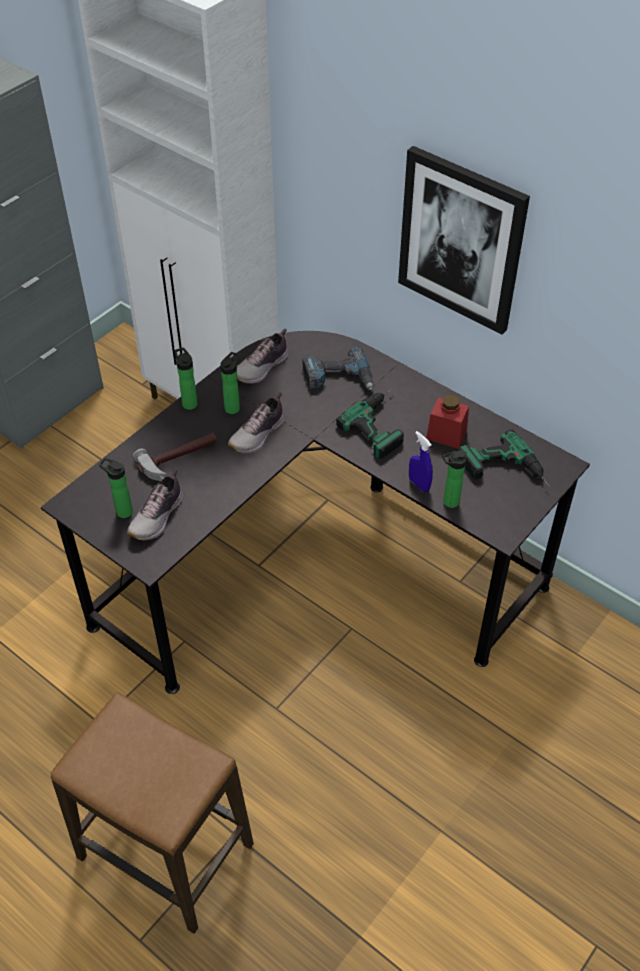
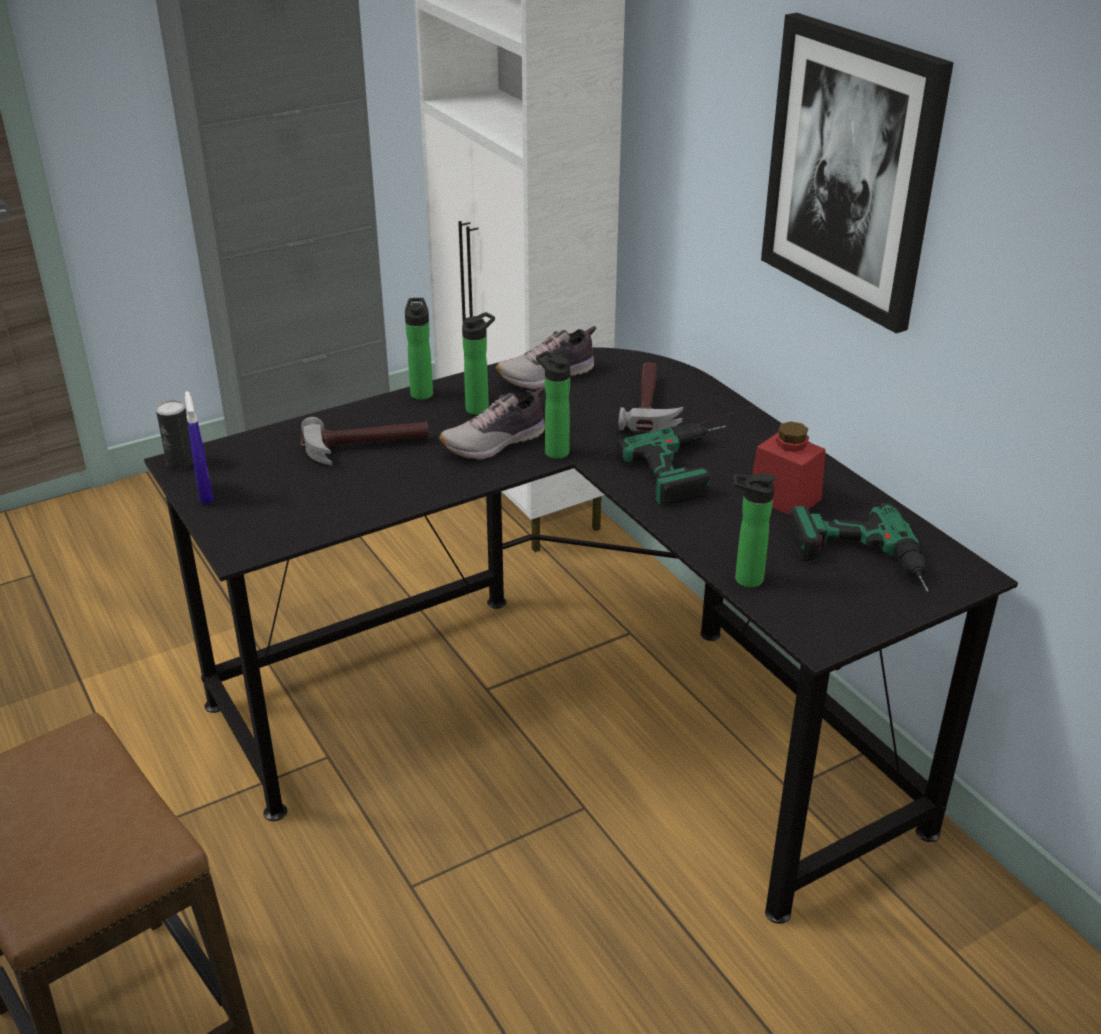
camera: 20 degrees right, 15 degrees down
bottle [99,457,133,518] -> bottle moved to [536,351,570,459]
shoe [127,469,183,541] -> none
power drill [303,345,373,390] -> hammer [619,363,683,432]
blue spray bottle [409,431,433,492] -> blue spray bottle moved to [185,391,214,504]
none -> can [156,400,193,469]

